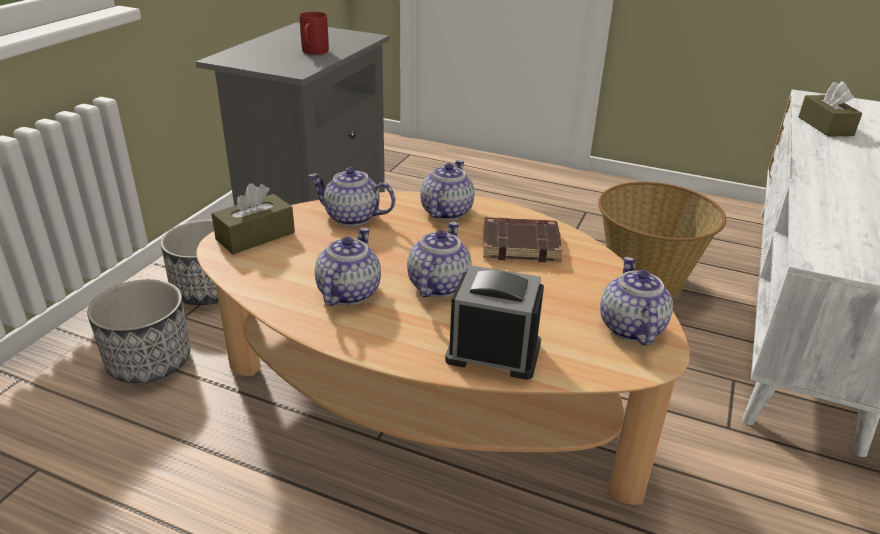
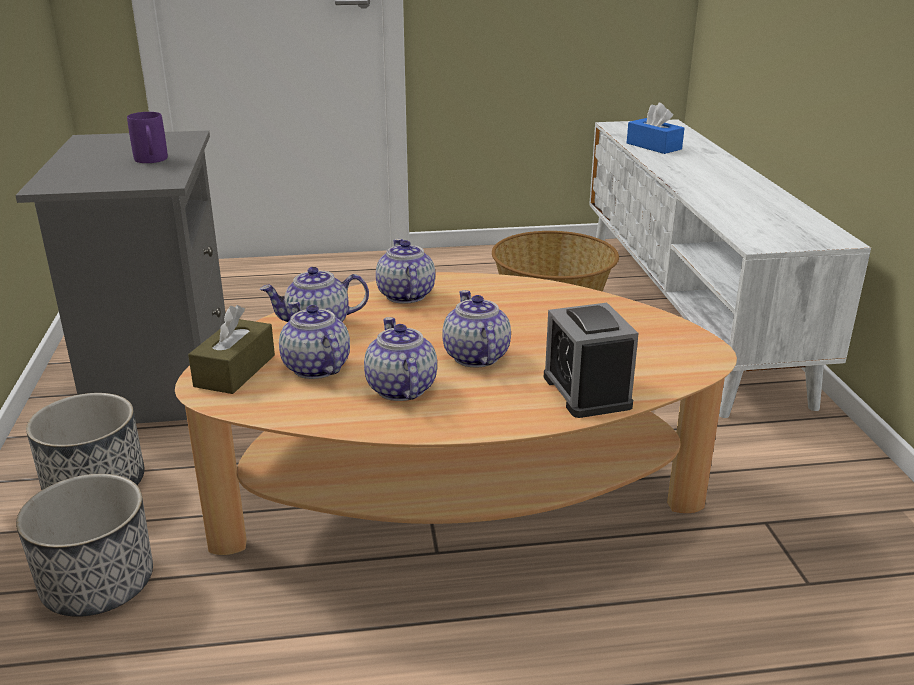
camera: 30 degrees left, 5 degrees down
red mug [300,12,329,55] -> purple mug [127,112,168,163]
alarm clock [445,265,544,380] -> alarm clock turned 90 degrees counterclockwise [544,303,639,418]
brown book [483,217,563,262] -> none
teapot [600,257,673,345] -> teapot moved to [279,302,350,379]
brown tissue box [799,81,862,137] -> blue tissue box [627,103,684,154]

